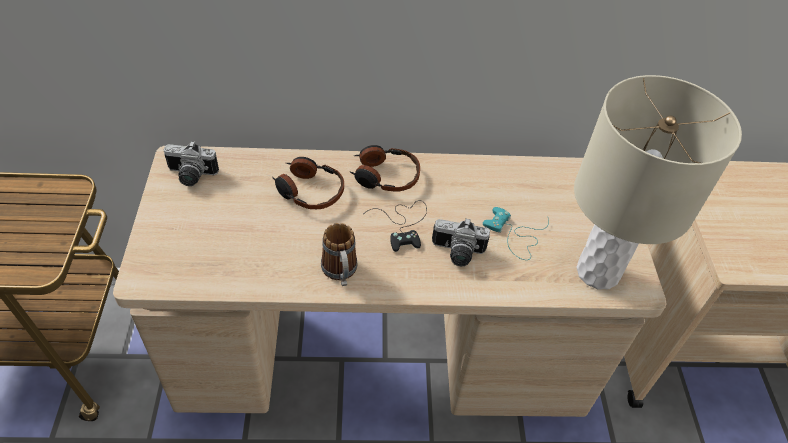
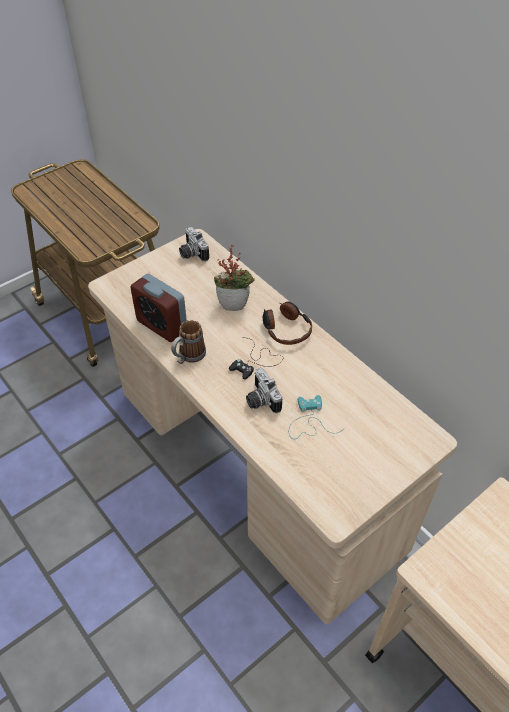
camera: 55 degrees right, 0 degrees up
headphones [272,157,344,209] -> potted plant [214,245,255,311]
beige table lamp [574,75,742,289] -> none
none -> alarm clock [130,274,187,342]

